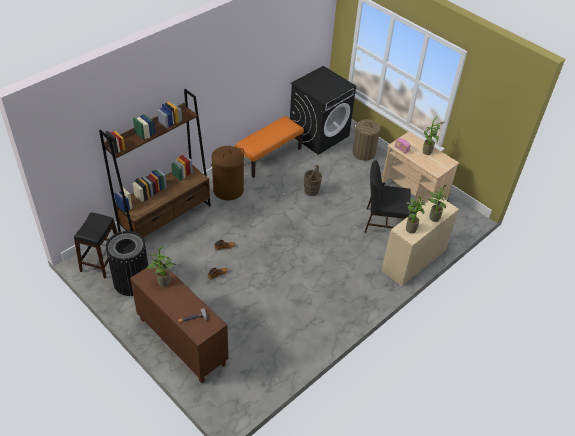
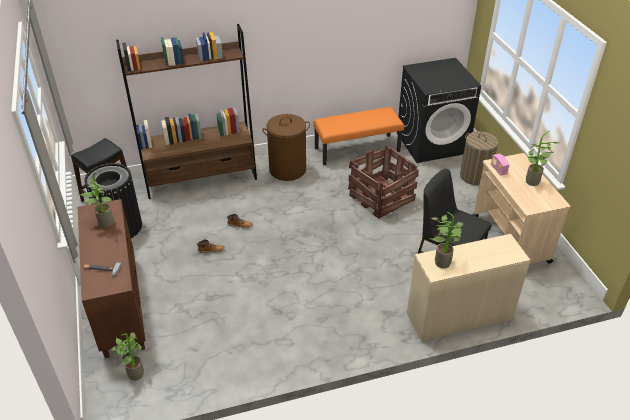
camera: 30 degrees right, 5 degrees down
brown bucket [304,165,322,196] -> crate [348,145,419,219]
potted plant [428,185,447,222] -> potted plant moved to [110,332,144,381]

